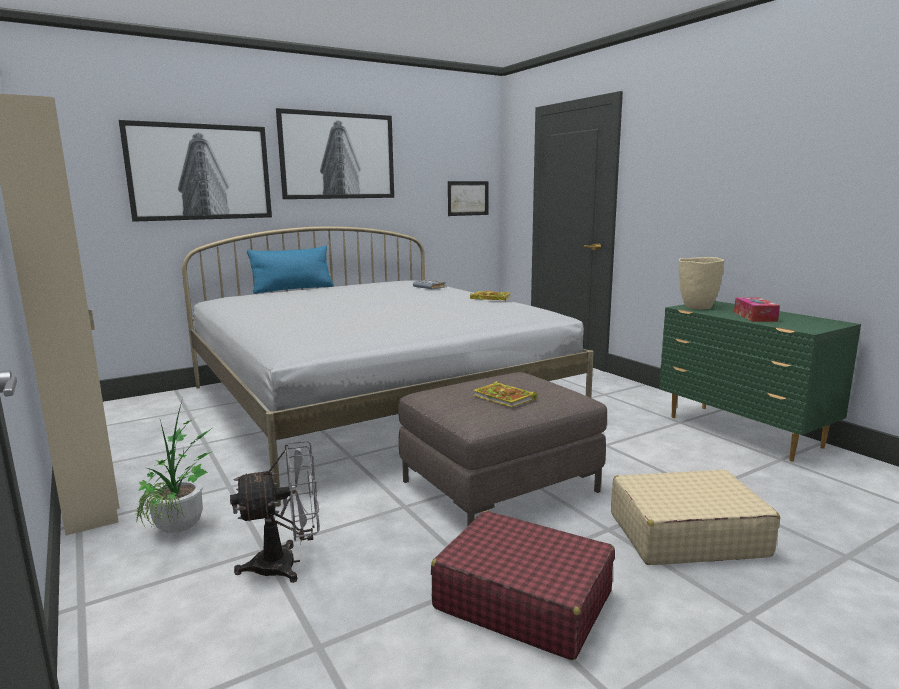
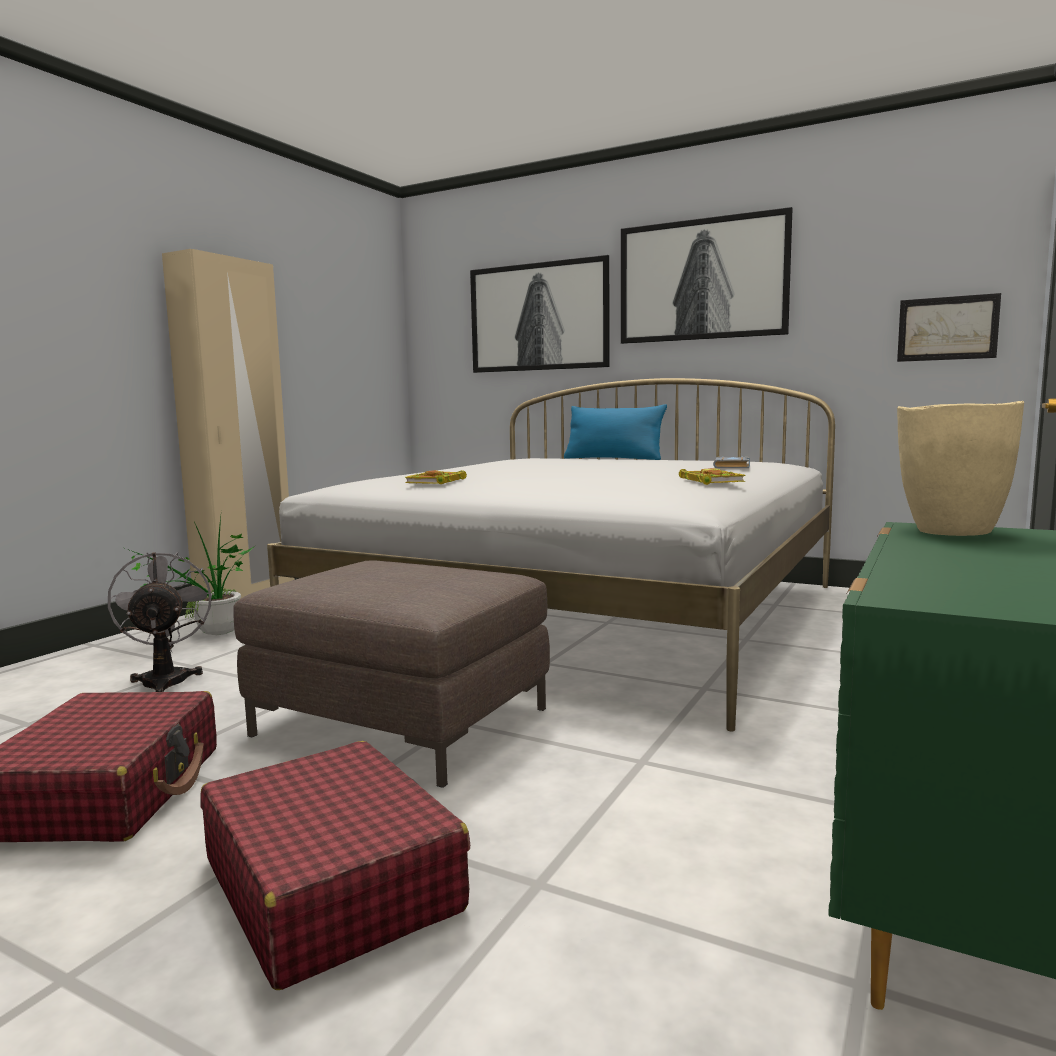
camera: 60 degrees right, 5 degrees down
grey fan [230,441,320,583] -> grey fan turned 150 degrees counterclockwise [108,552,213,692]
book [473,381,537,407] -> book moved to [405,470,467,484]
beige suitcase [611,469,780,565] -> red suitcase [200,741,470,990]
tissue box [734,297,780,322] -> none

